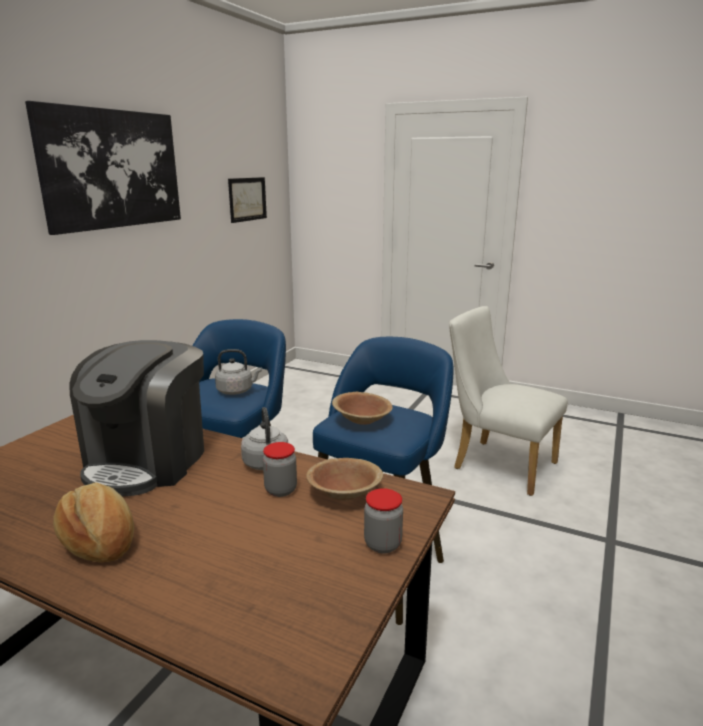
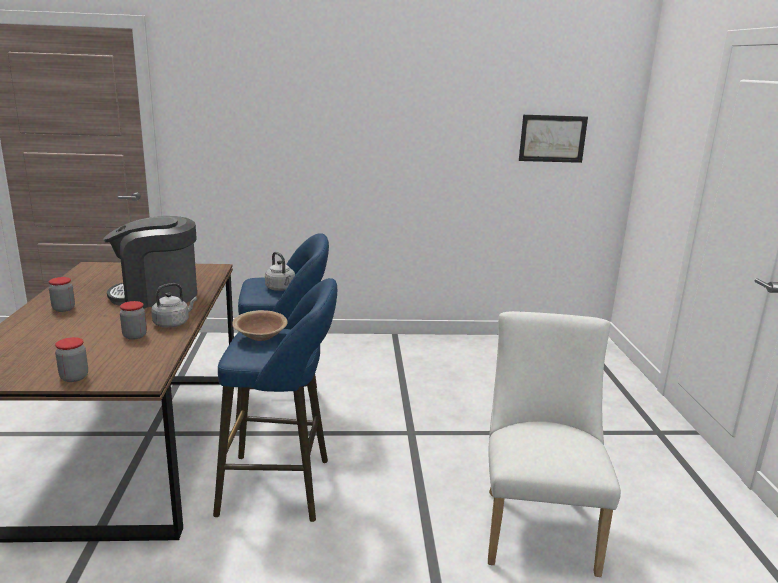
camera: 60 degrees right, 0 degrees up
picture [25,101,181,235] -> none
bread [53,482,134,562] -> jar [49,277,75,312]
brown bowl [306,458,383,501] -> none

